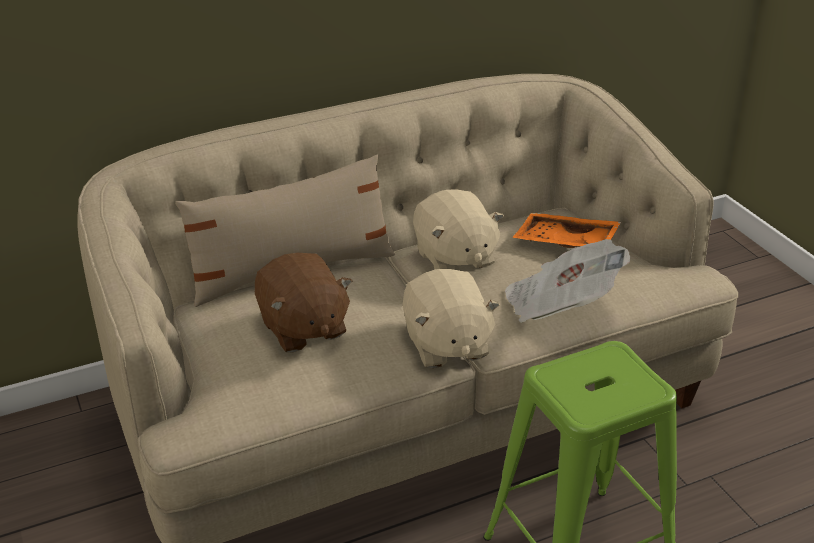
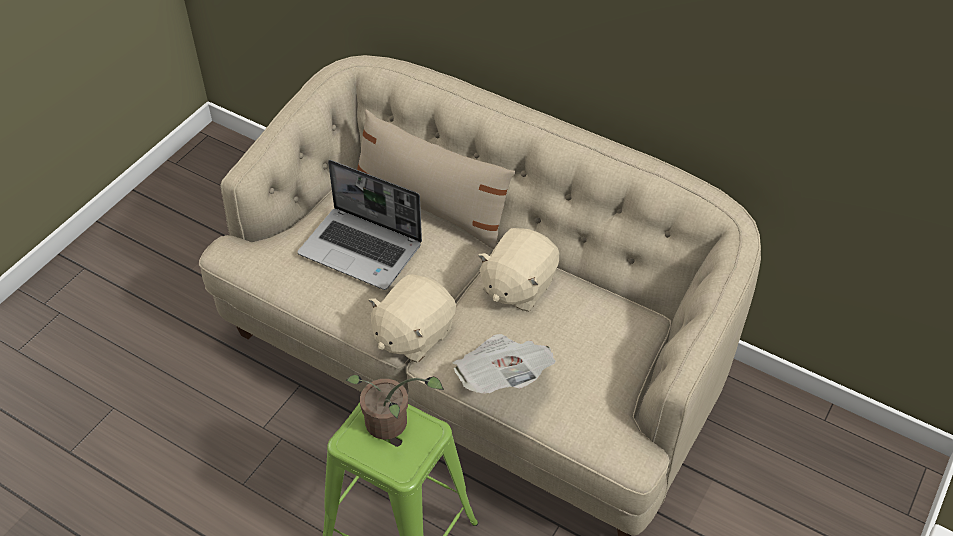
camera: 55 degrees right, 15 degrees up
brown plush toy [255,253,352,352] -> laptop [298,160,422,290]
orange tray [512,213,621,248] -> none
none -> potted plant [346,375,444,439]

